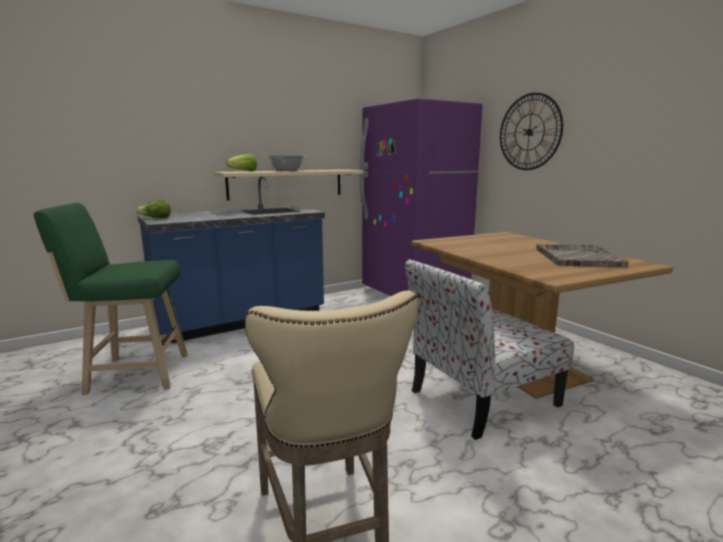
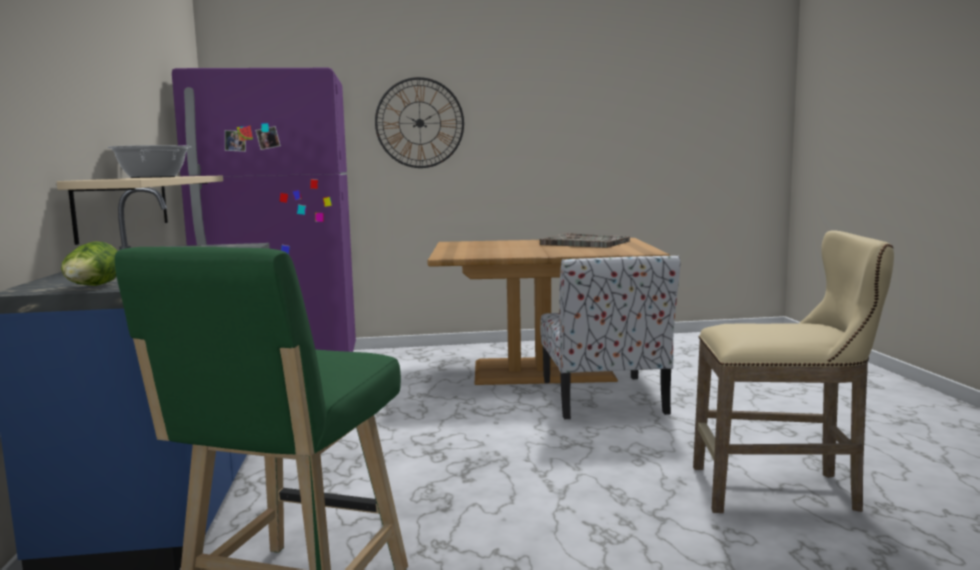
camera: 65 degrees left, 5 degrees down
lettuce [227,154,257,171] -> none

